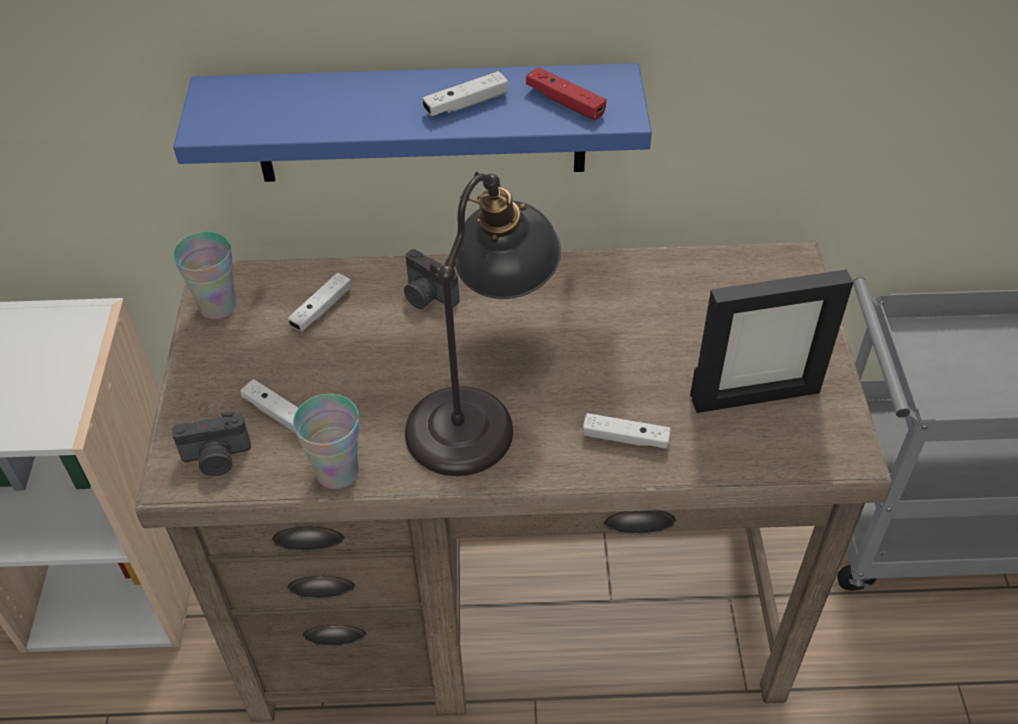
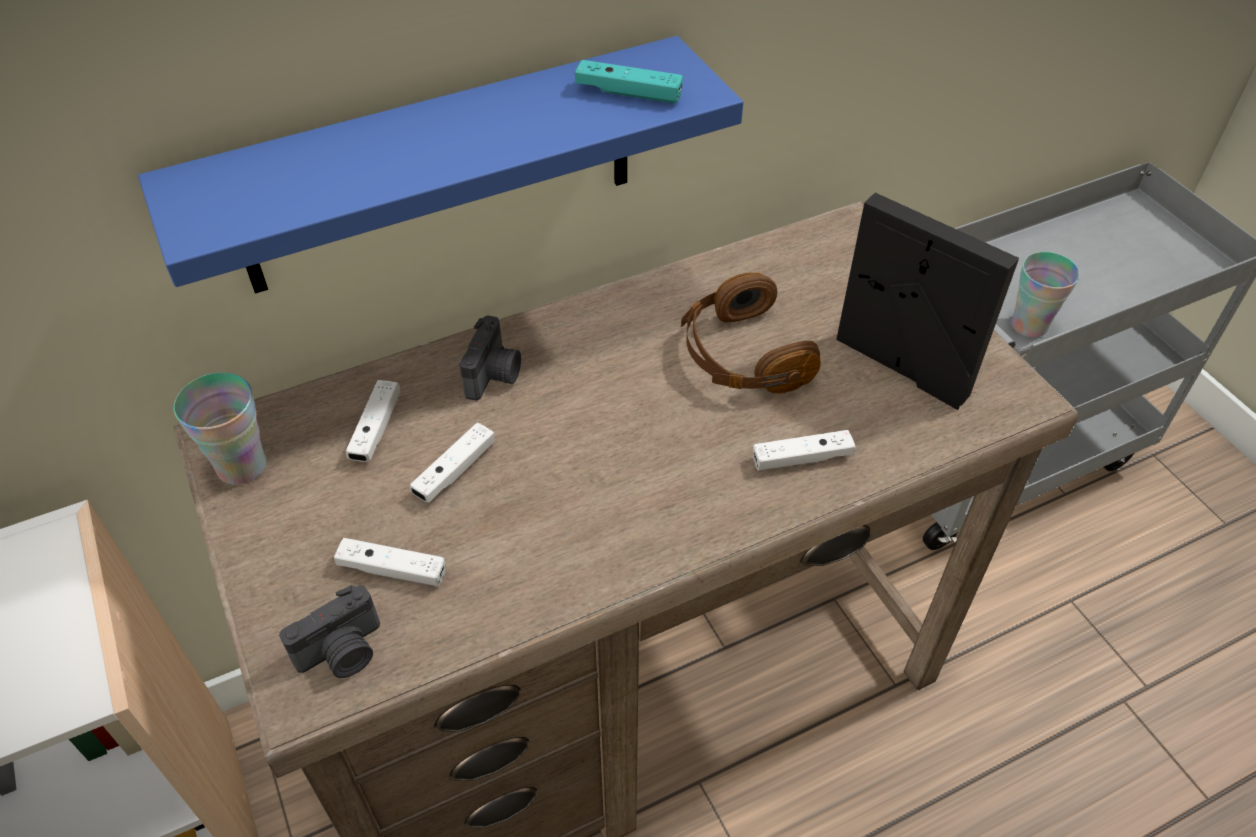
camera: 25 degrees left, 0 degrees up
cup [293,394,359,489] -> cup moved to [1011,252,1080,338]
camera [404,249,459,309] -> camera turned 90 degrees counterclockwise [459,316,521,401]
grey table lamp [405,171,561,476] -> none
white game controller [423,71,508,116] -> white game controller moved to [410,423,495,503]
red game controller [526,67,606,120] -> turquoise game controller [575,60,683,104]
picture frame [690,270,854,413] -> picture frame turned 105 degrees counterclockwise [836,193,1019,410]
none -> brown headphones [681,272,821,394]

